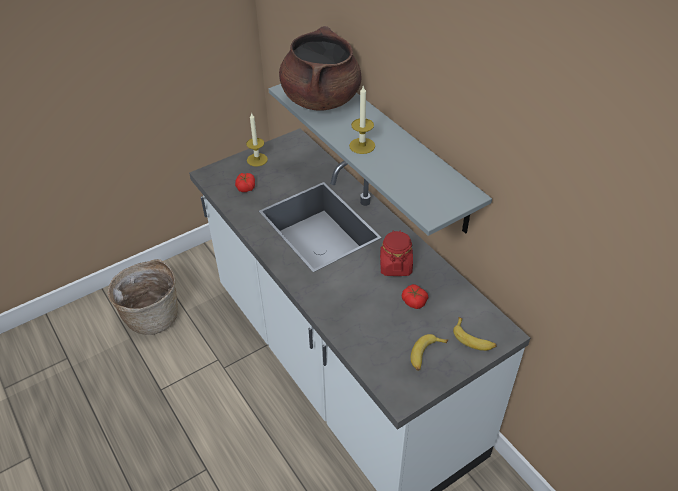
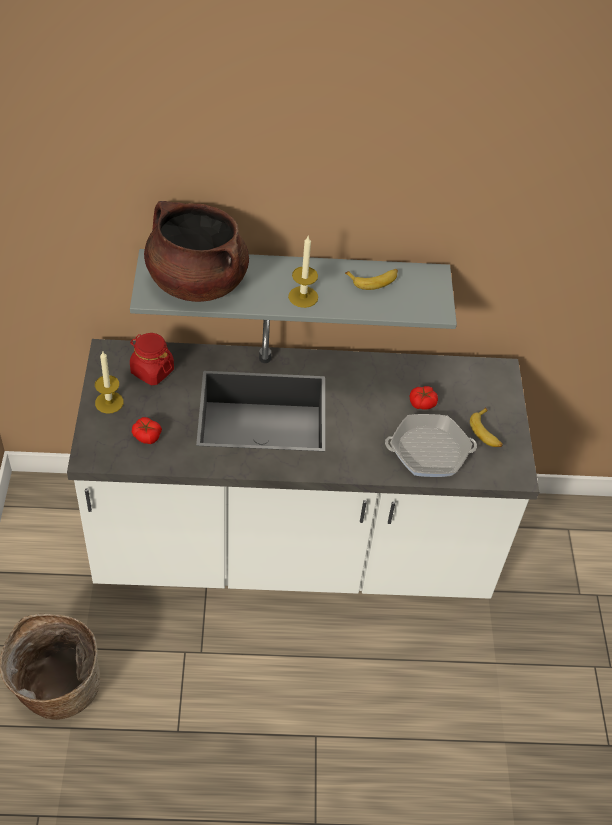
camera: 60 degrees left, 5 degrees up
red jar [380,230,413,276] -> red jar moved to [130,333,174,385]
banana [453,317,497,351] -> banana moved to [345,269,398,290]
none -> frying pan [385,414,477,477]

